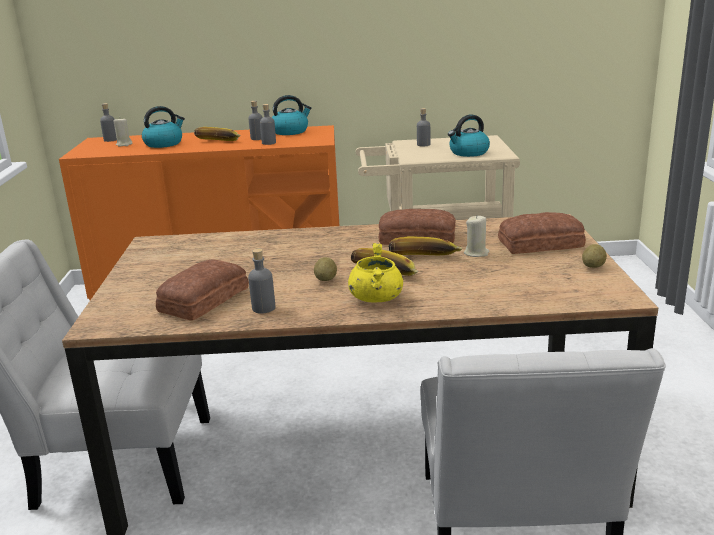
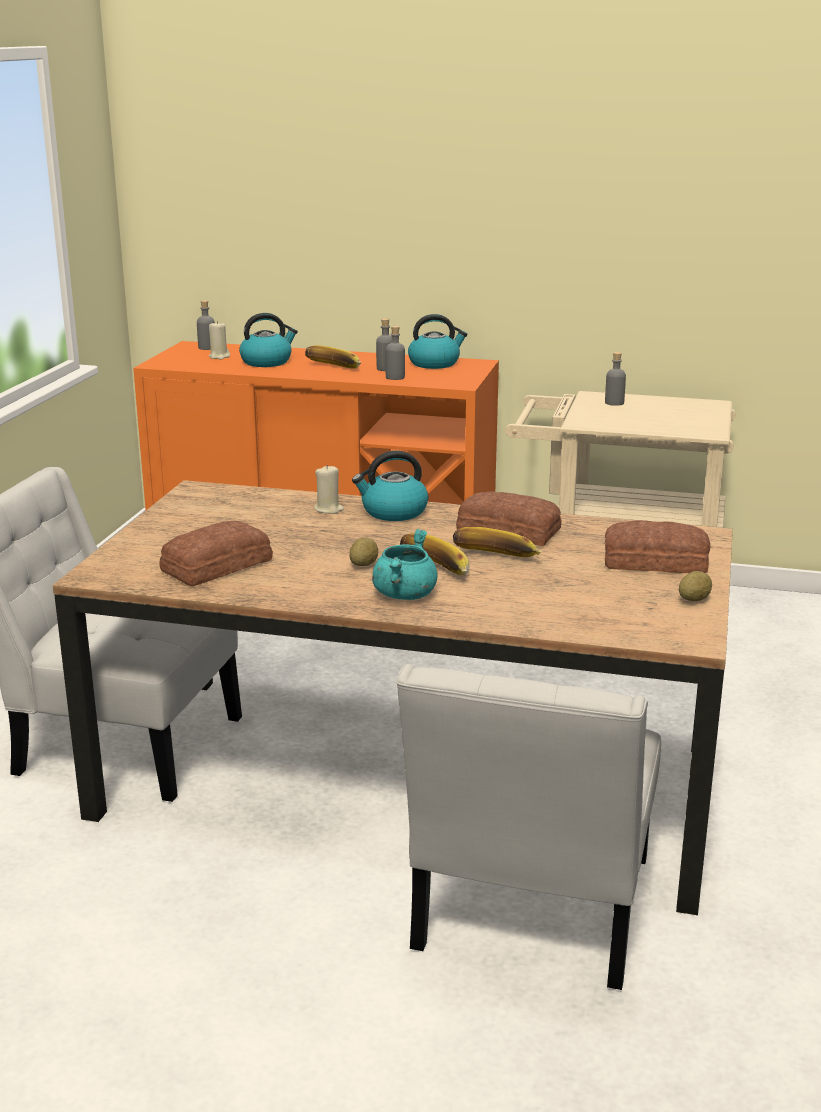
camera: 15 degrees right, 0 degrees up
grey bottle [248,249,275,314] -> none
yellow cooking pot [348,243,403,302] -> turquoise cooking pot [372,529,438,600]
kettle [448,114,490,157] -> kettle moved to [352,451,428,521]
beige candle [464,216,489,257] -> beige candle moved to [314,465,344,514]

